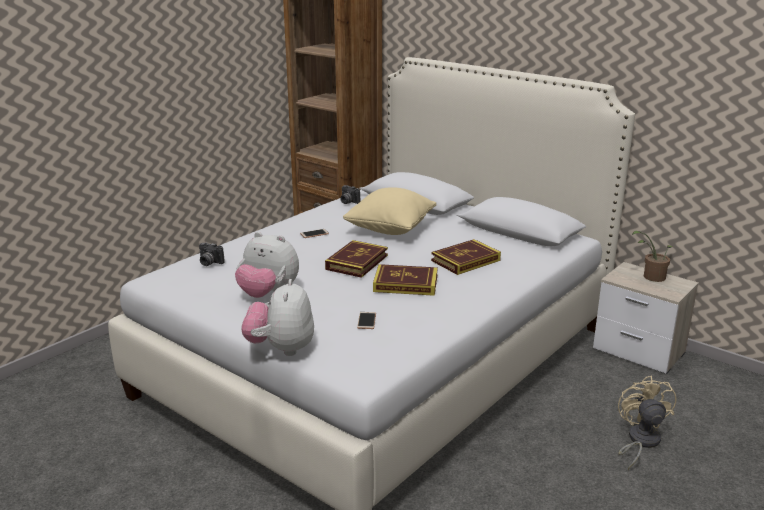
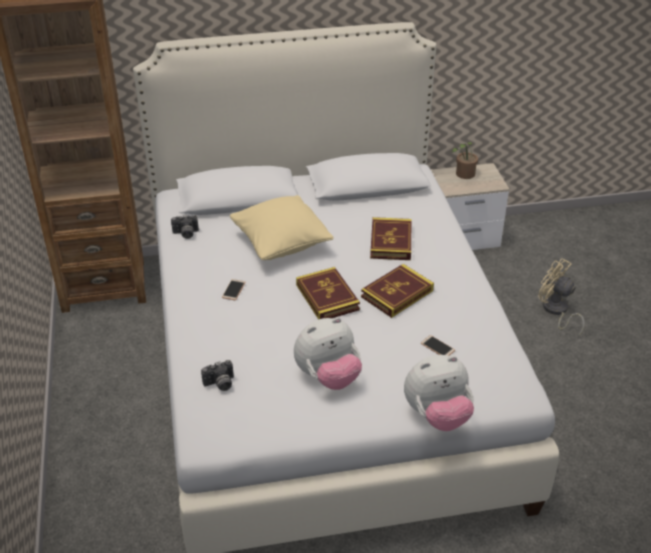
camera: 50 degrees left, 15 degrees up
plush toy [241,279,314,356] -> plush toy turned 60 degrees counterclockwise [404,355,474,431]

